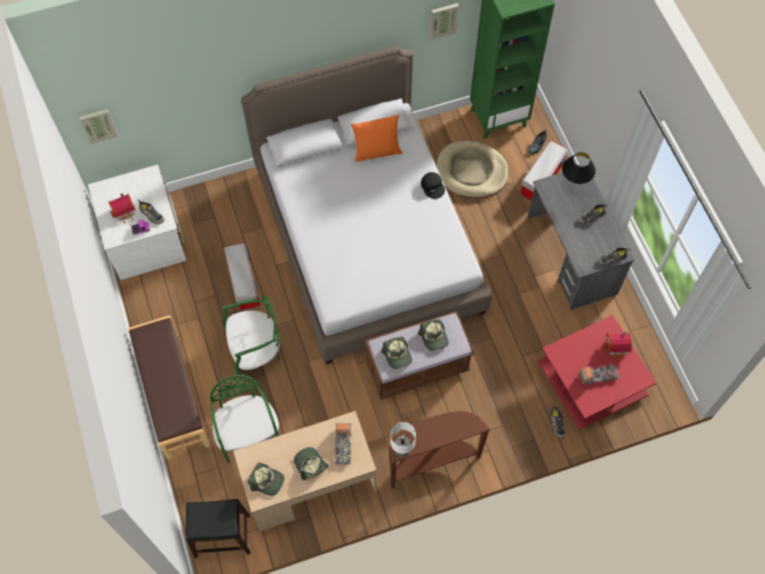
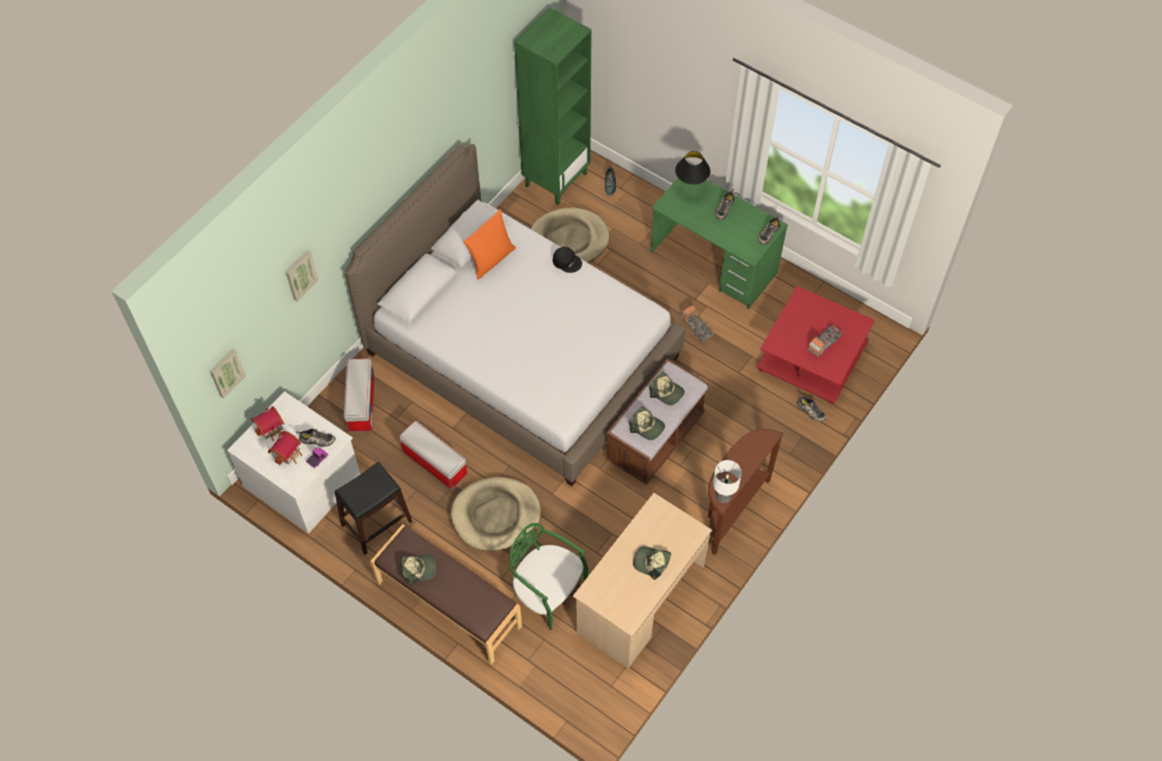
camera: 35 degrees left, 5 degrees down
black stool [186,499,250,558] -> black stool moved to [335,462,413,555]
green chair [222,295,280,380] -> beige dog bed [451,477,541,551]
cap [248,463,285,496] -> cap moved to [401,555,436,586]
toy truck [335,423,351,465] -> toy truck moved to [680,305,714,342]
picture [430,3,459,40] -> picture moved to [286,250,319,302]
storage box [520,141,568,201] -> storage box moved to [344,358,375,432]
grey desk [527,165,634,310] -> green desk [651,178,788,309]
toy house [603,332,632,360] -> toy house moved to [251,406,284,441]

